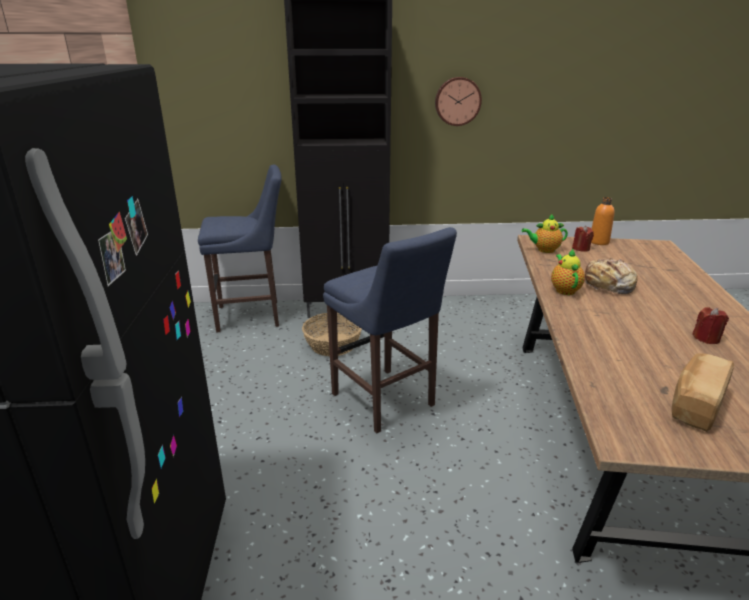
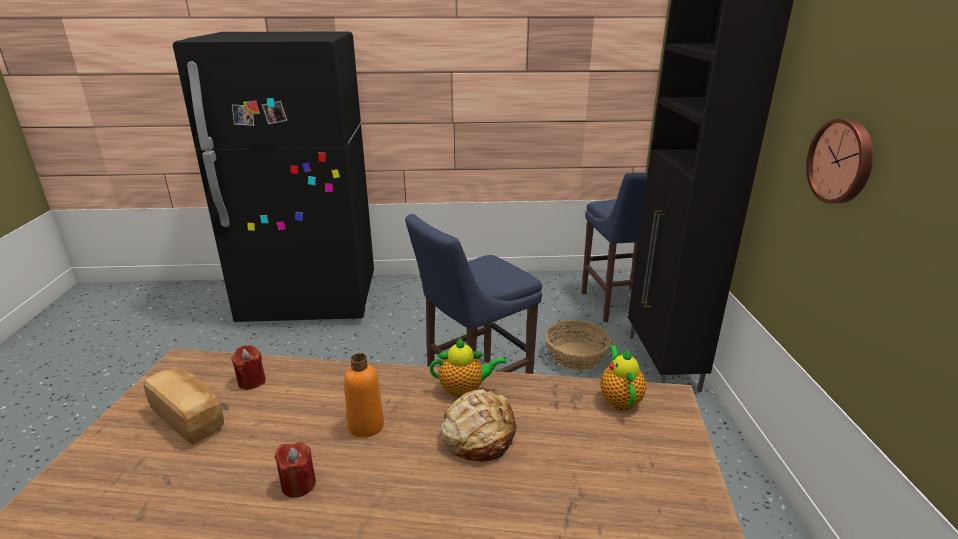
camera: 90 degrees right, 0 degrees up
red candle [572,226,594,252] -> red candle moved to [231,345,266,390]
orange bottle [591,197,614,245] -> orange bottle moved to [344,353,384,438]

